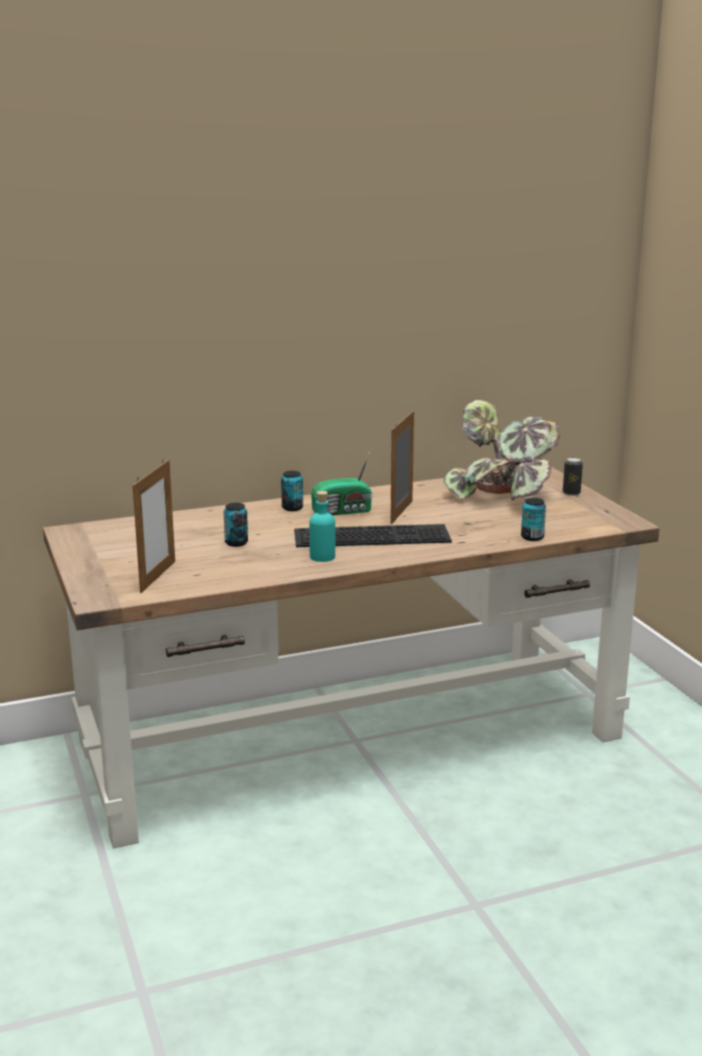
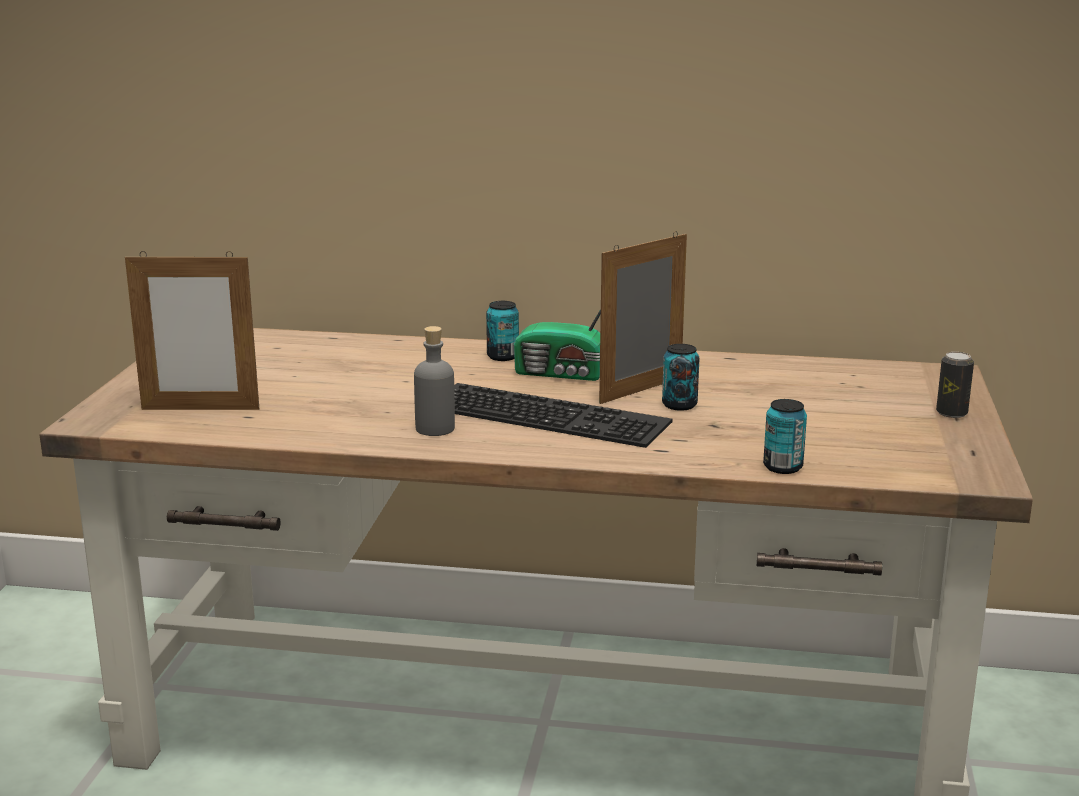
camera: 30 degrees right, 0 degrees up
picture frame [133,460,175,593] -> picture frame turned 45 degrees clockwise [125,251,259,410]
can [224,503,248,547] -> can moved to [662,344,699,411]
turquoise bottle [309,491,335,562] -> grey bottle [414,326,455,436]
potted plant [443,400,561,501] -> none

